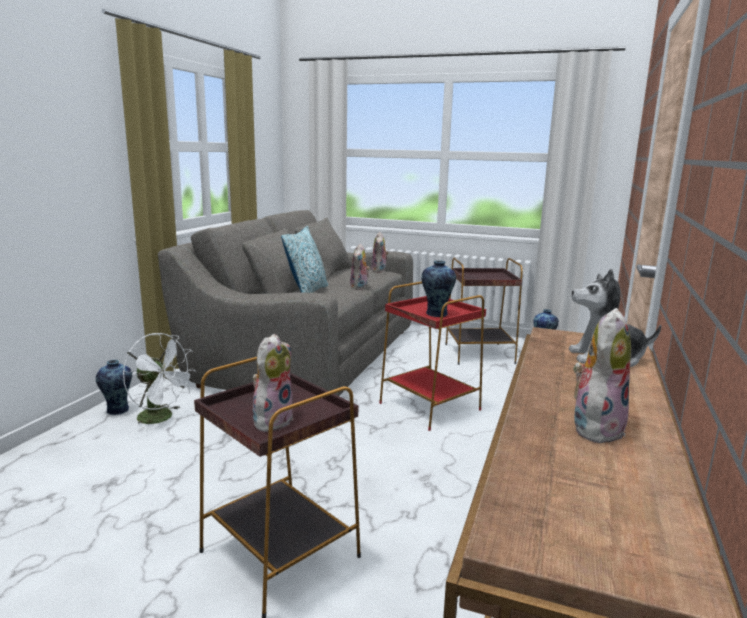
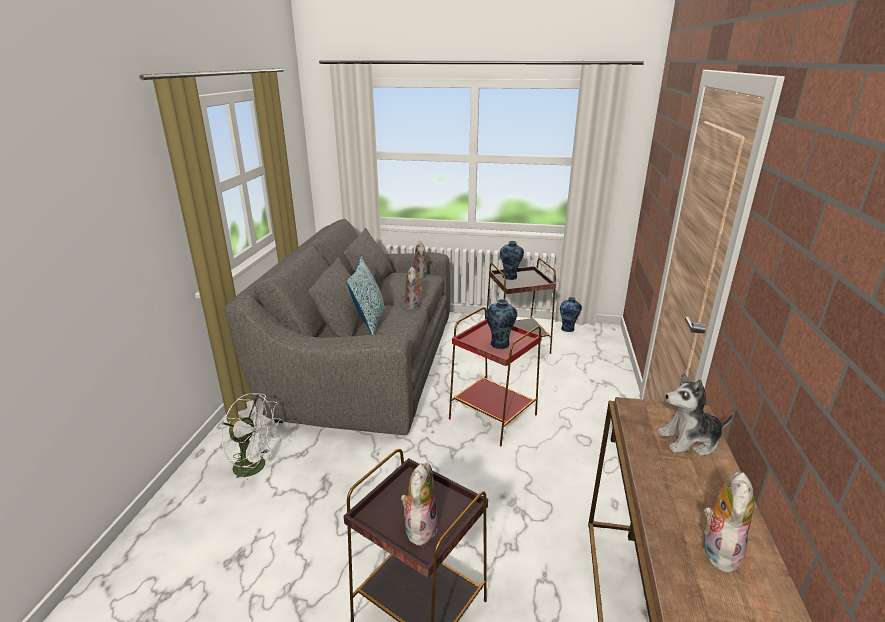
camera: 10 degrees left, 10 degrees up
vase [96,360,132,415] -> vase moved to [500,241,524,280]

